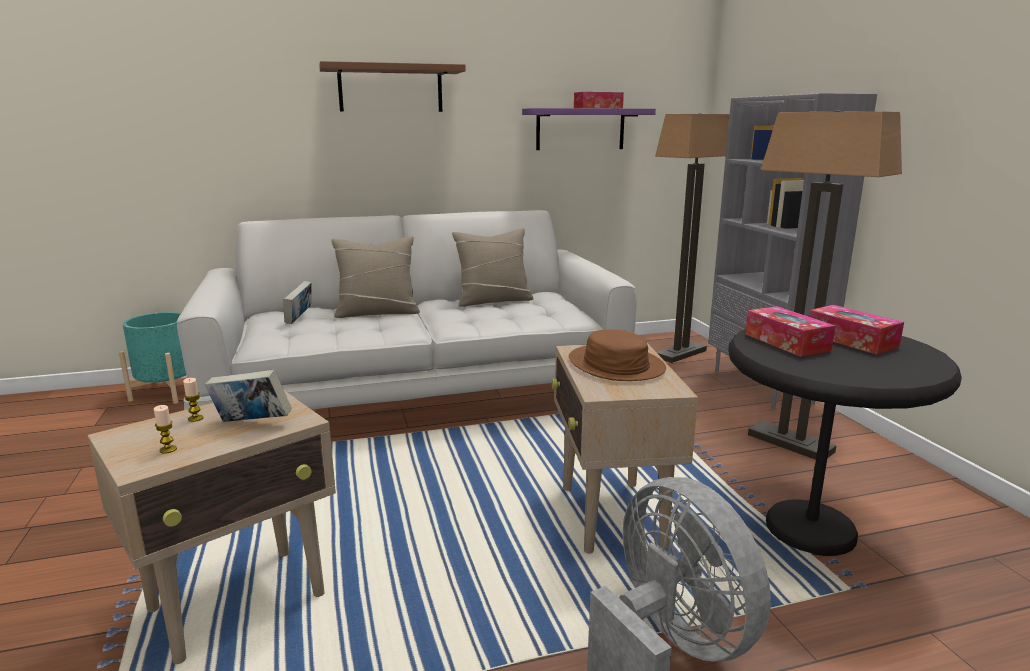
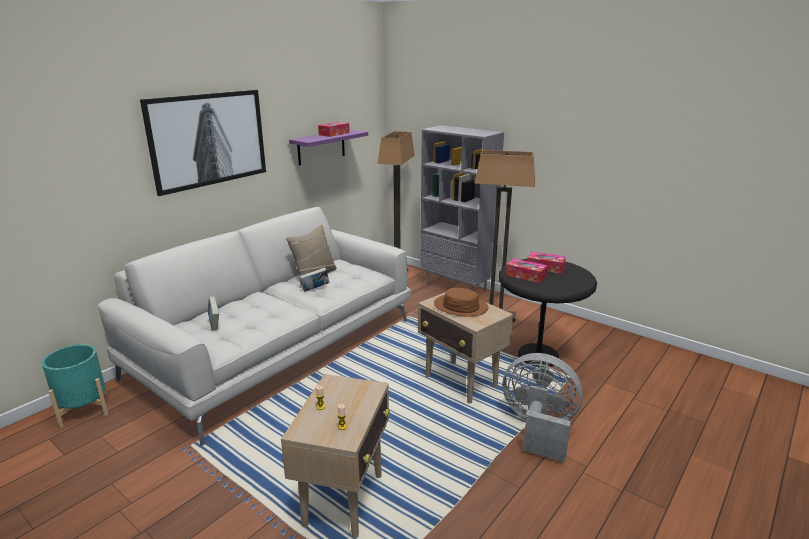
camera: 35 degrees left, 5 degrees up
book [205,369,292,422] -> book moved to [299,267,329,292]
brown shelf [319,61,466,112] -> picture [140,90,266,196]
beige pillow [331,236,420,318] -> none

